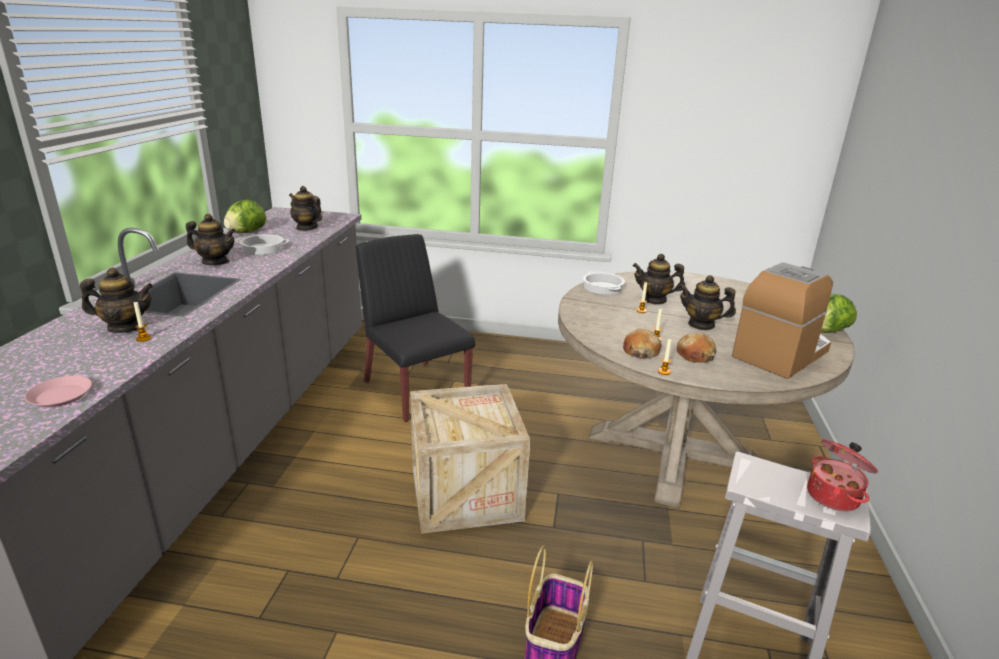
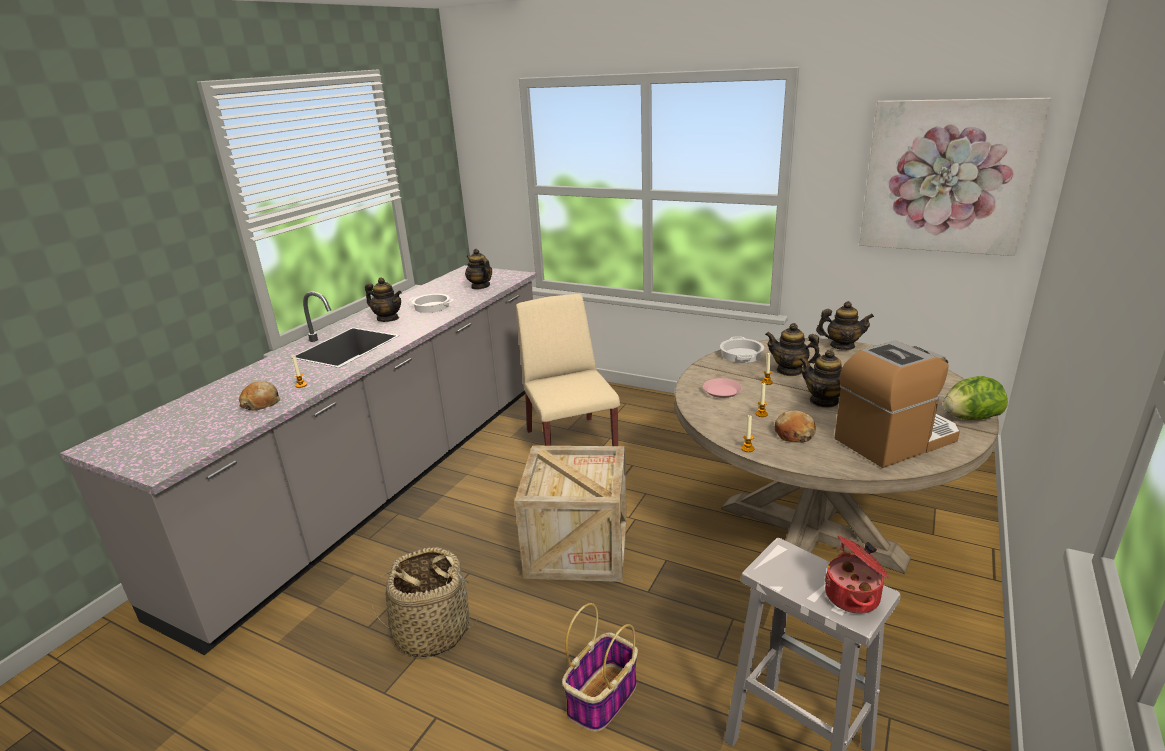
camera: 20 degrees right, 0 degrees up
pink plate [25,376,92,407] -> pink plate moved to [703,378,742,398]
teapot [80,268,153,333] -> teapot moved to [816,301,874,350]
lettuce [224,200,266,233] -> none
black chair [356,234,475,422] -> beige chair [516,294,620,446]
bread [623,328,661,359] -> bread moved to [239,381,281,411]
none -> basket [371,547,479,658]
none -> picture [859,98,1051,256]

